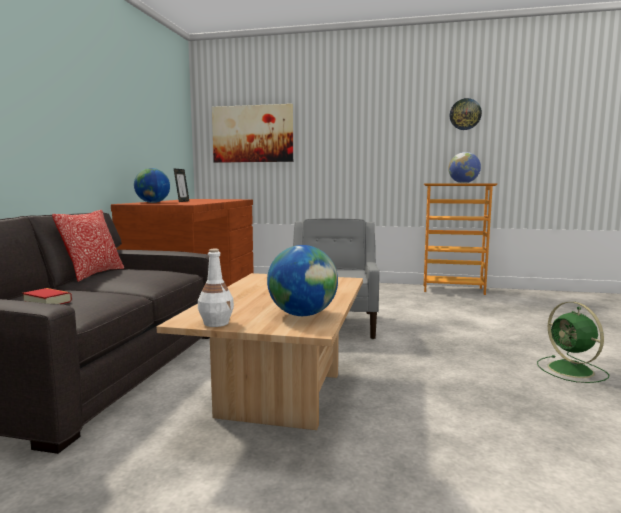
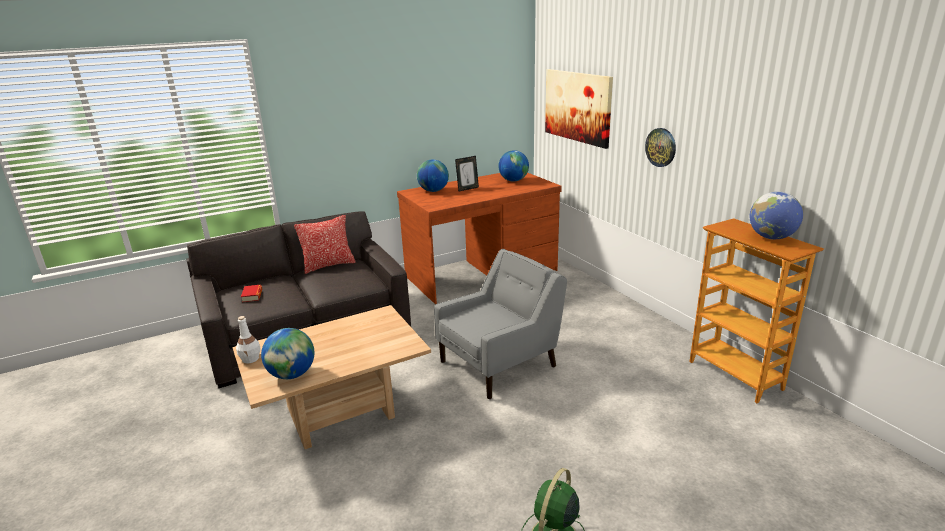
camera: 50 degrees right, 15 degrees up
wall clock [450,98,482,130] -> wall clock moved to [645,128,676,167]
none -> globe [498,150,529,182]

